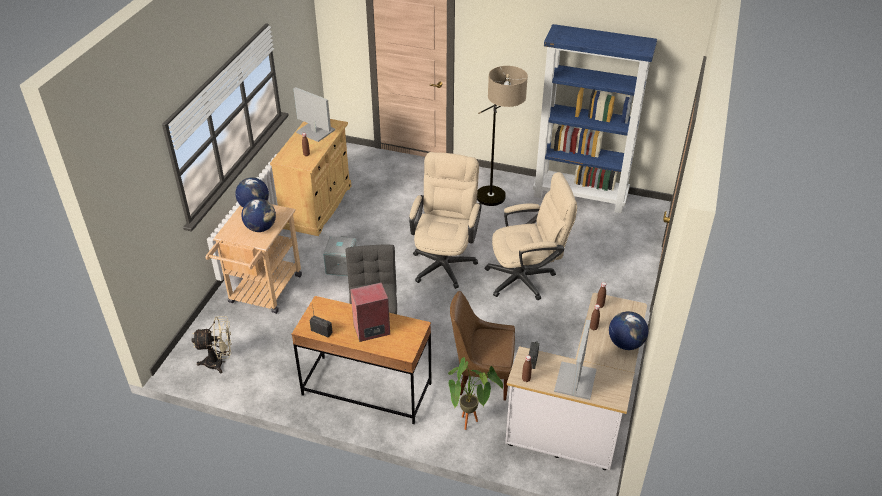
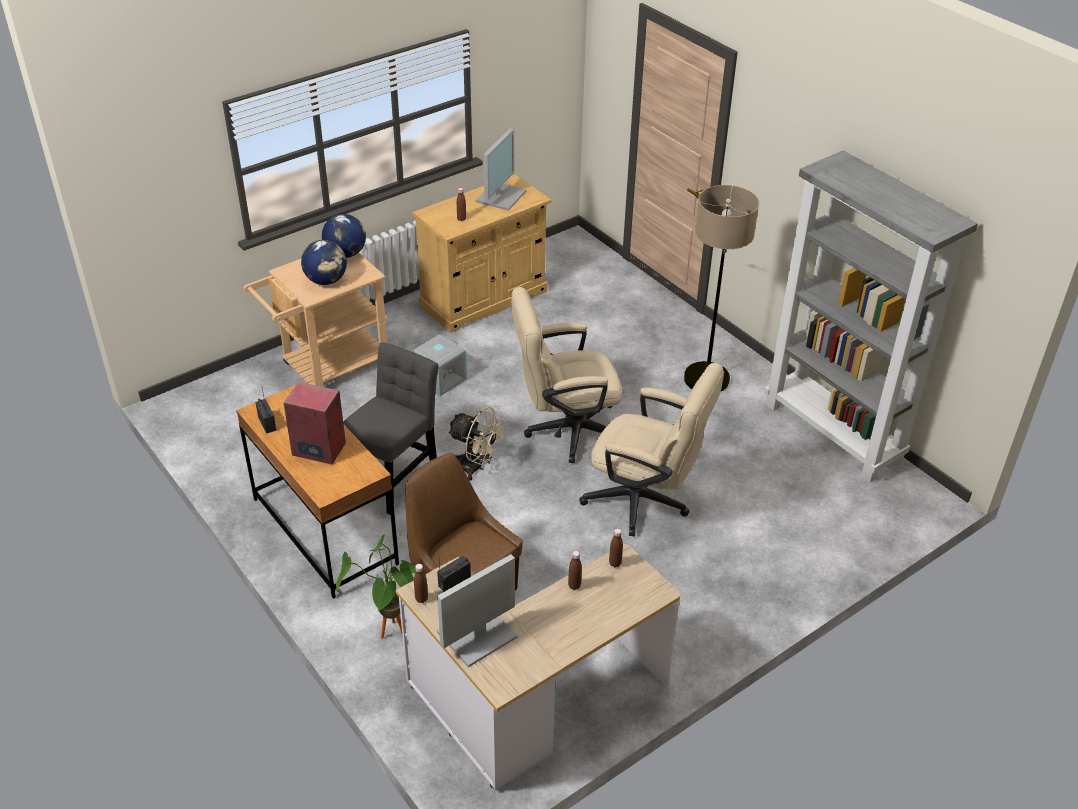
camera: 35 degrees right, 0 degrees up
beige fan [191,316,232,373] -> beige fan moved to [447,407,506,481]
monitor [293,87,335,142] -> monitor turned 45 degrees clockwise [476,128,526,211]
beige office chair [409,152,482,289] -> beige office chair turned 150 degrees counterclockwise [511,287,622,463]
blue bookcase [533,24,657,213] -> grey bookcase [764,151,978,483]
globe [609,311,648,350] -> none

